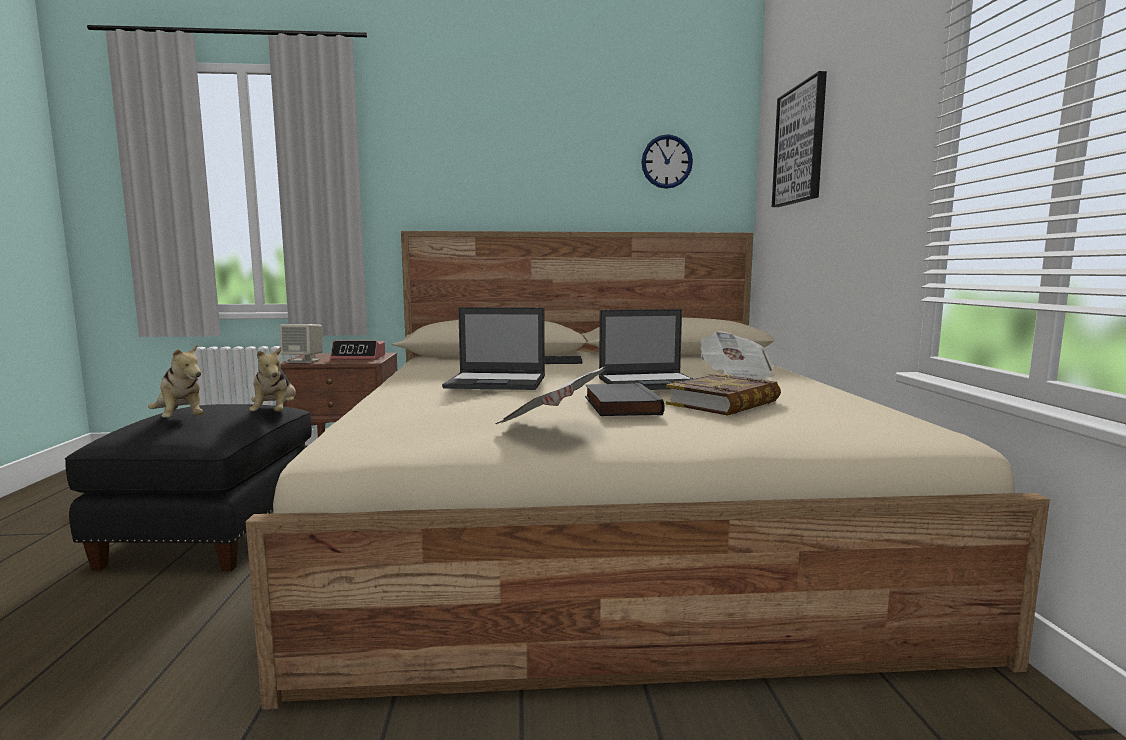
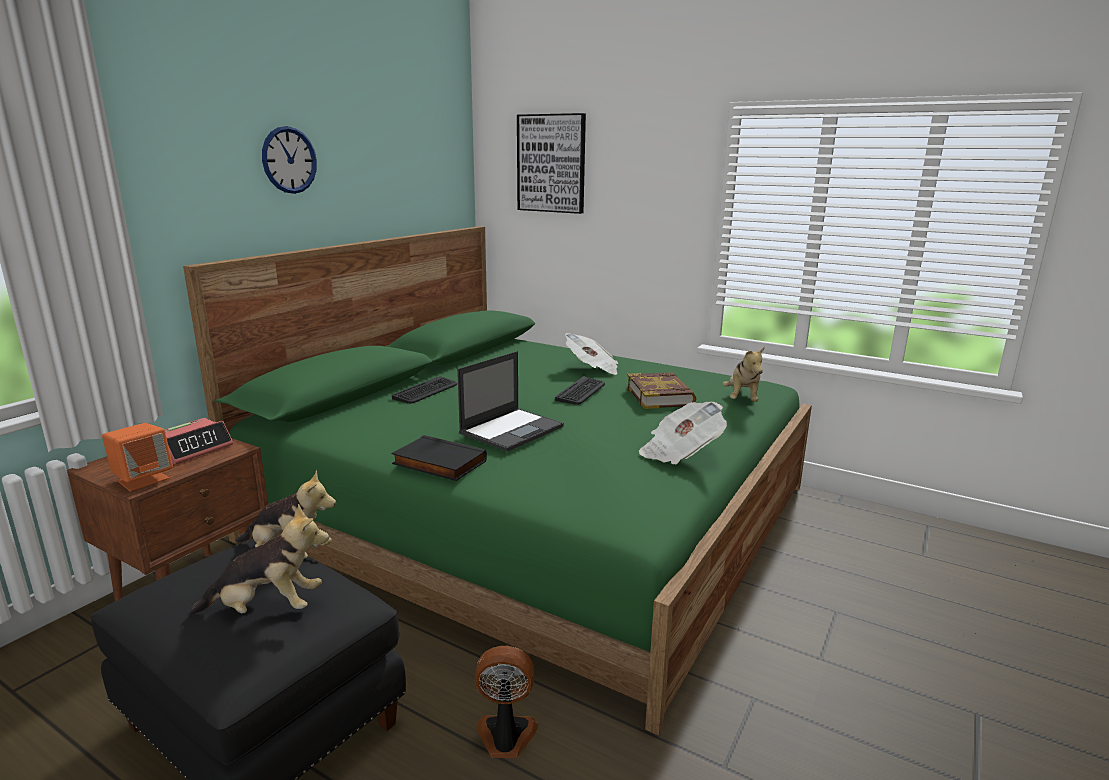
camera: 55 degrees left, 10 degrees up
beige bed [246,231,1050,710] -> green bed [183,226,812,735]
beige speaker [280,324,323,363] -> orange speaker [102,423,173,491]
black book [585,383,665,416] -> black book moved to [391,435,487,481]
laptop [599,309,693,390] -> keyboard [555,377,605,405]
wall clock [641,134,693,189] -> wall clock moved to [262,126,317,194]
none -> fan [475,646,538,758]
none -> plush toy [723,346,765,402]

